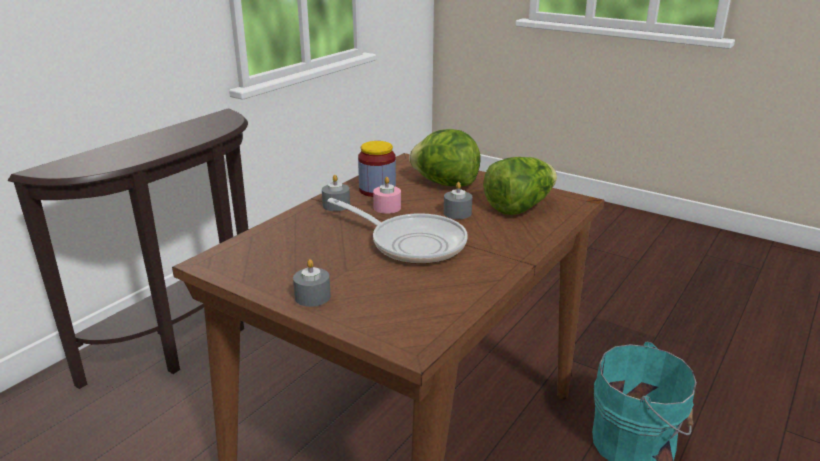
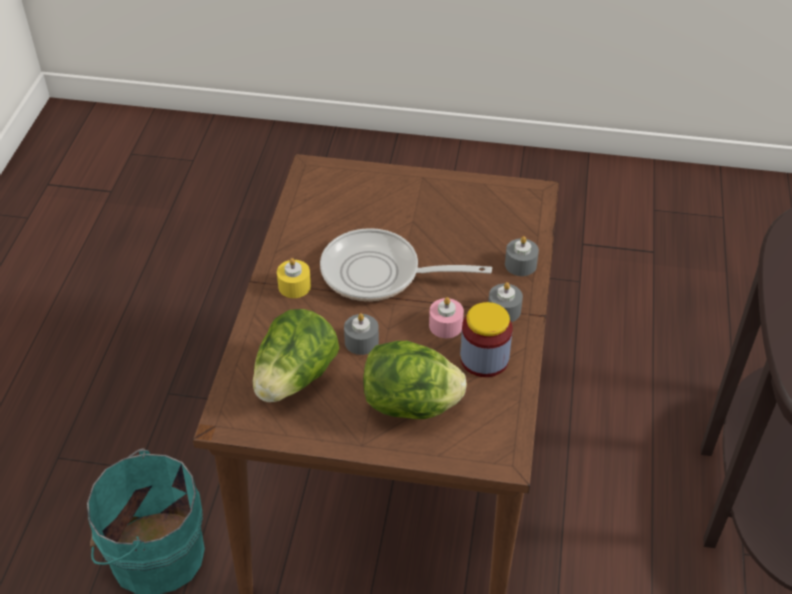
camera: 155 degrees right, 20 degrees up
grey candle [293,259,331,307] -> grey candle moved to [505,236,539,276]
none -> yellow candle [277,258,311,298]

